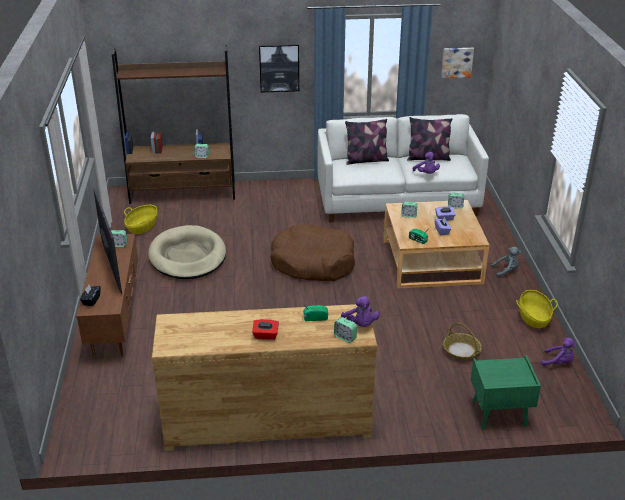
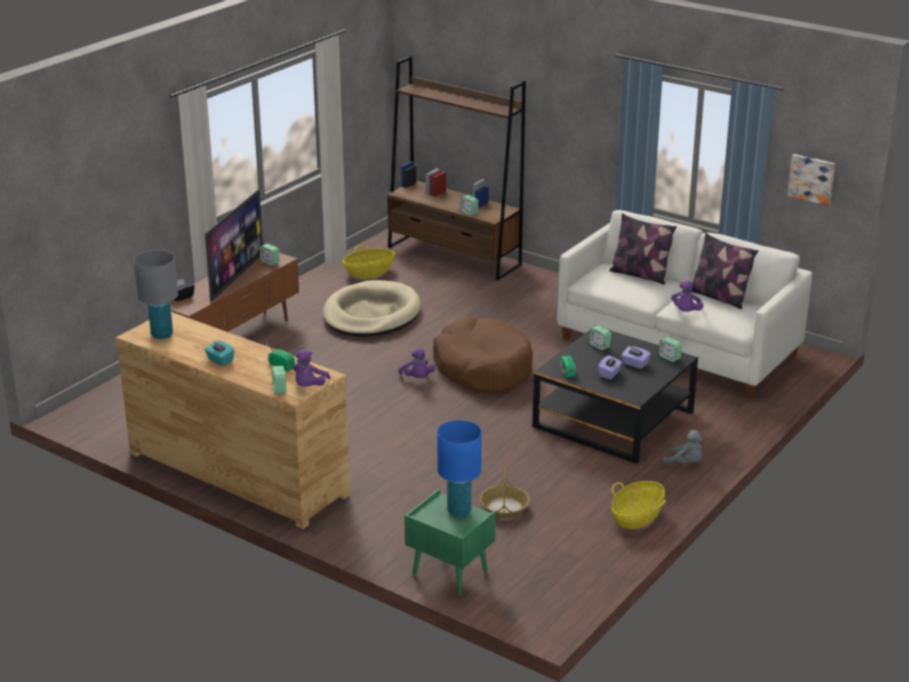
camera: 40 degrees right, 5 degrees down
red tissue box [252,319,279,340] -> turquoise tissue box [205,340,235,366]
picture [259,44,299,92] -> none
beige coffee table [383,200,489,289] -> black coffee table [532,326,698,464]
purple plush toy [541,338,576,366] -> purple plush toy moved to [398,348,435,378]
none -> grey table lamp [134,250,178,339]
none -> blue table lamp [437,420,482,517]

